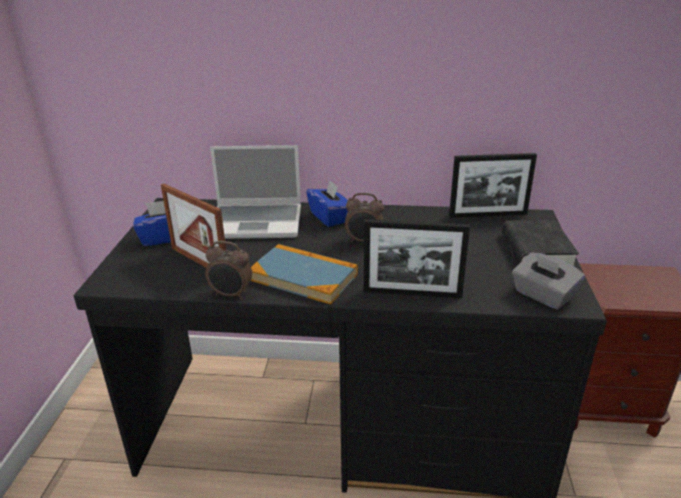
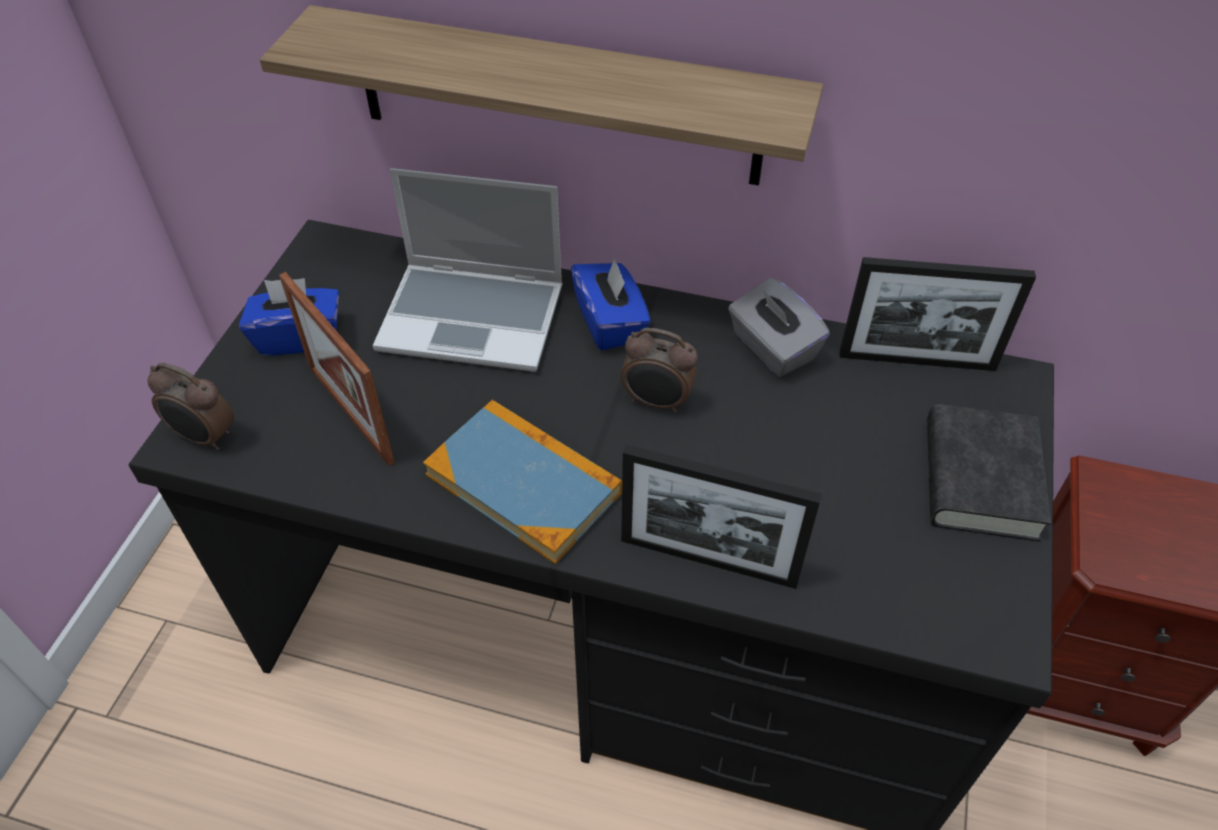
camera: 10 degrees right, 20 degrees up
alarm clock [205,241,252,299] -> alarm clock moved to [147,363,234,450]
grey tissue box [512,252,585,310] -> grey tissue box moved to [728,278,830,377]
none -> shelf [260,5,823,186]

